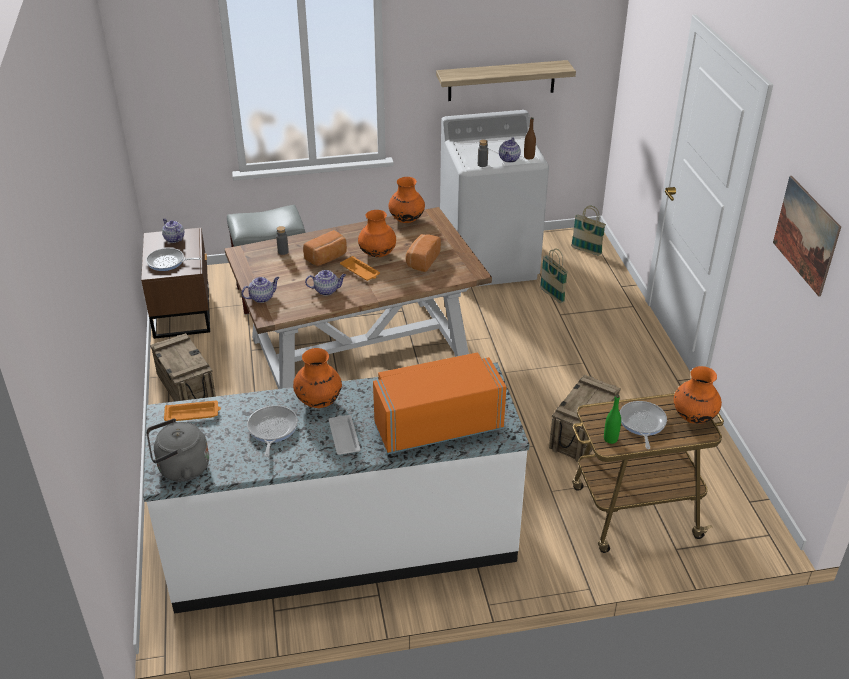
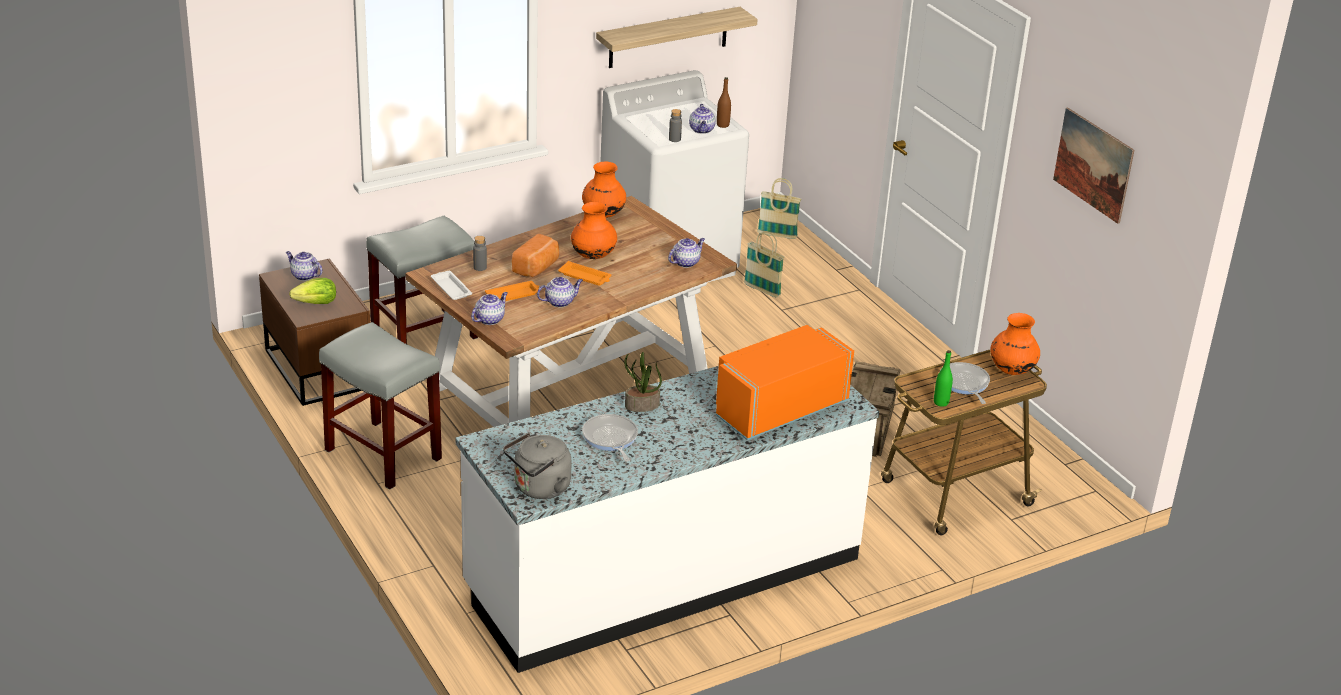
camera: 20 degrees left, 5 degrees down
frying pan [146,248,201,271] -> lettuce [289,278,336,304]
crate [150,333,216,402] -> grey stool [319,322,442,490]
orange tray [164,401,221,421] -> orange tray moved to [485,281,539,301]
orange vase [293,348,342,408] -> potted plant [624,352,662,412]
white tray [329,415,361,455] -> white tray moved to [431,271,472,300]
bread [406,234,441,272] -> none
none -> teapot [668,238,705,268]

